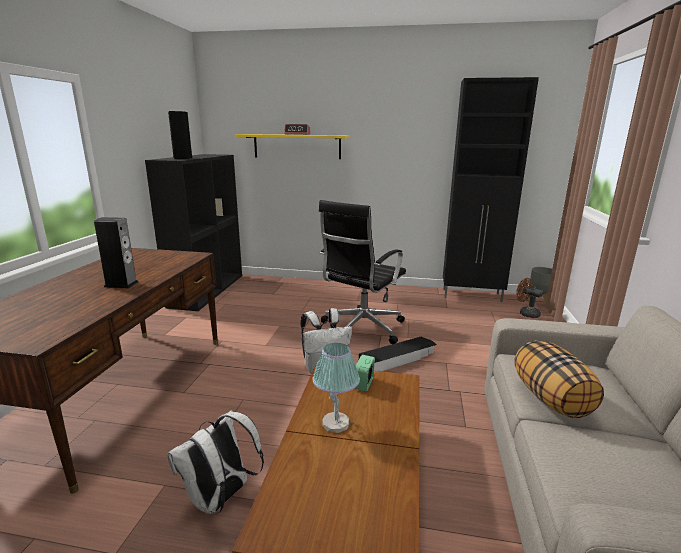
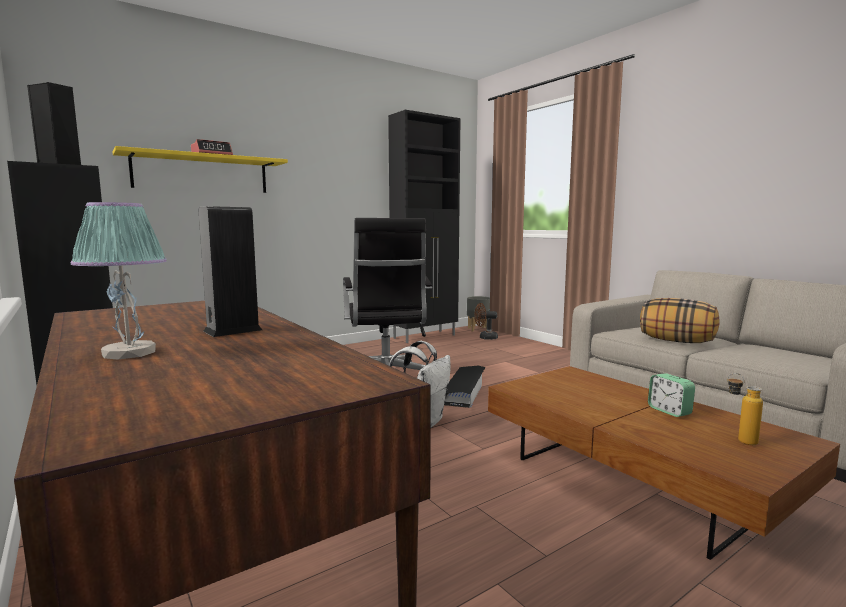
camera: 45 degrees left, 10 degrees down
white backpack [167,410,264,514] -> none
table lamp [312,343,360,433] -> table lamp moved to [71,202,167,359]
alarm clock [354,355,375,392] -> alarm clock moved to [648,373,695,417]
none -> bottle [727,373,763,445]

